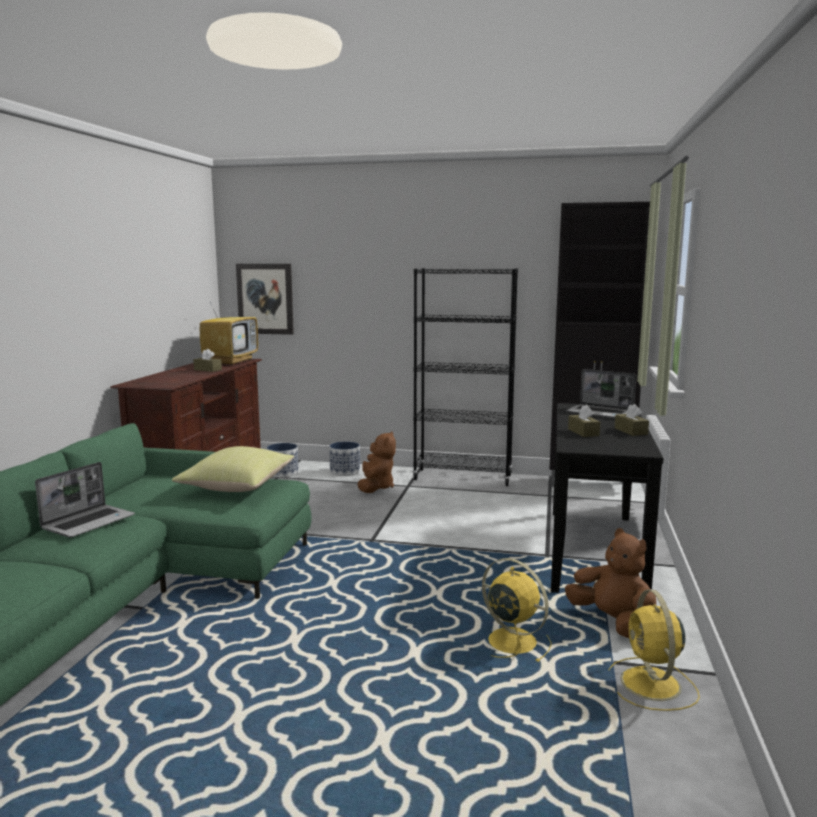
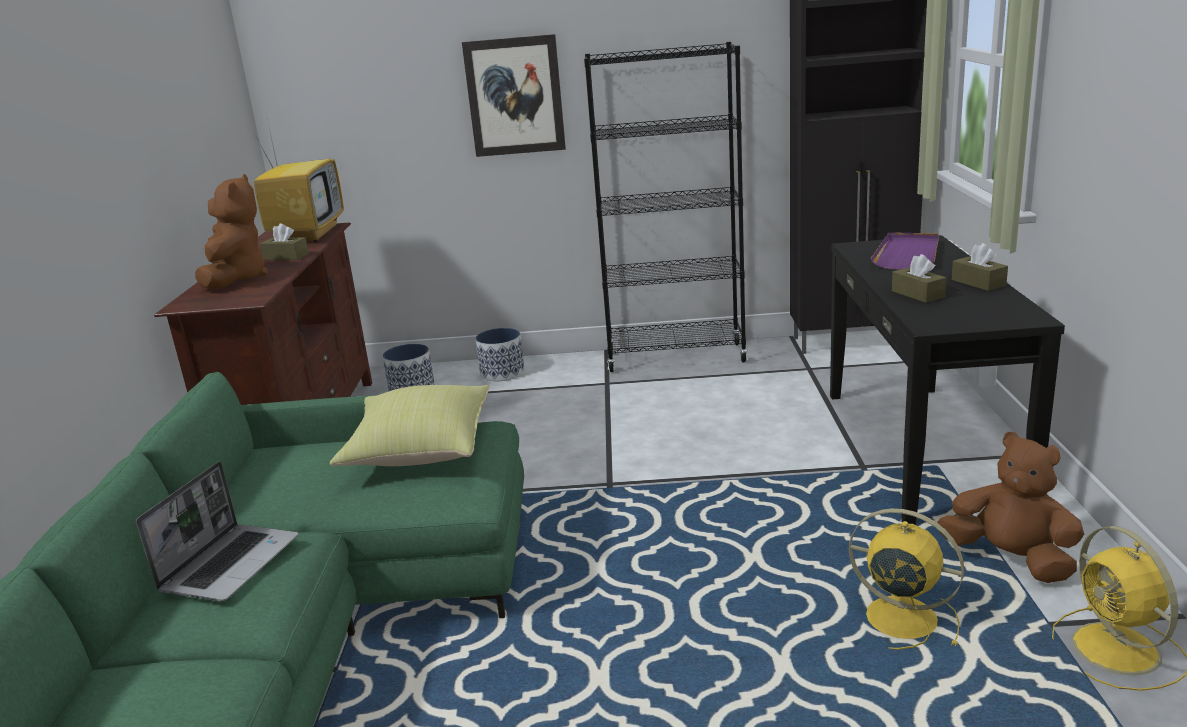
camera: 10 degrees left, 10 degrees up
picture [236,264,294,335] -> picture moved to [462,34,566,157]
brown plush toy [358,431,396,493] -> brown plush toy moved to [195,174,268,289]
laptop [566,369,636,419] -> purple tray [870,232,939,270]

